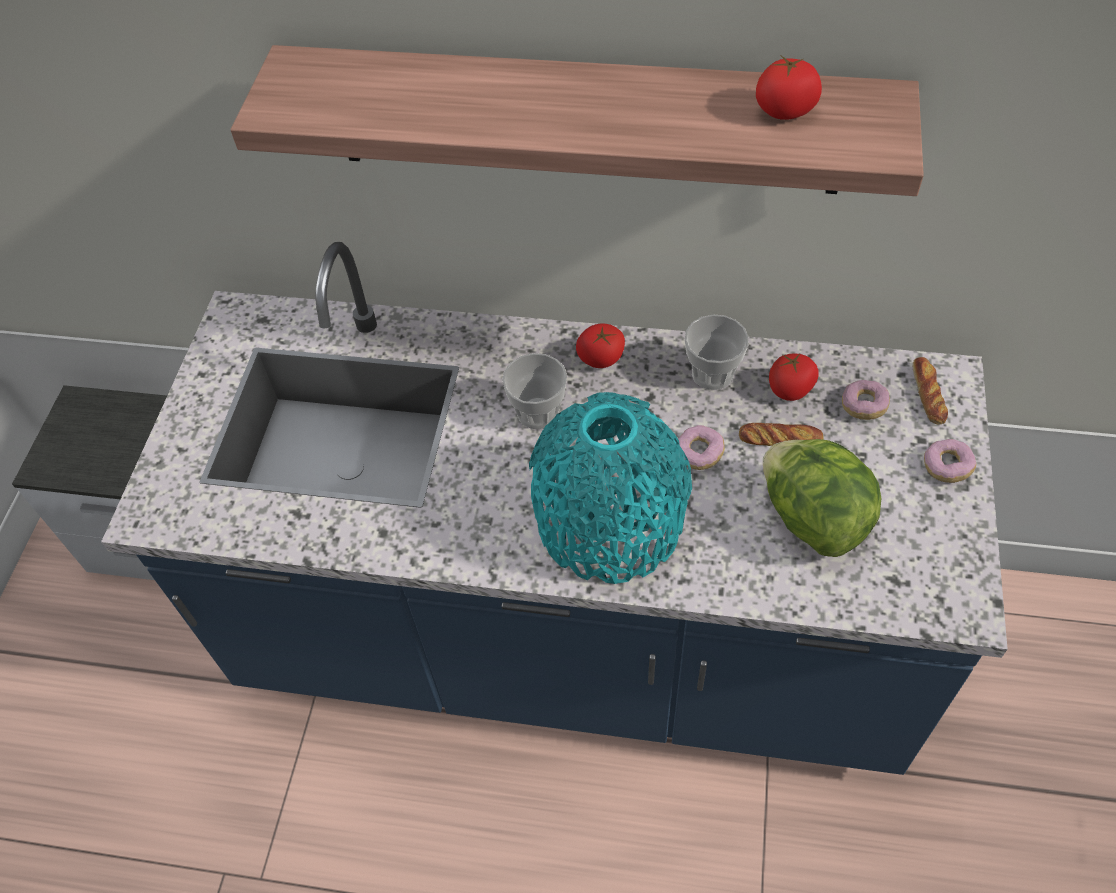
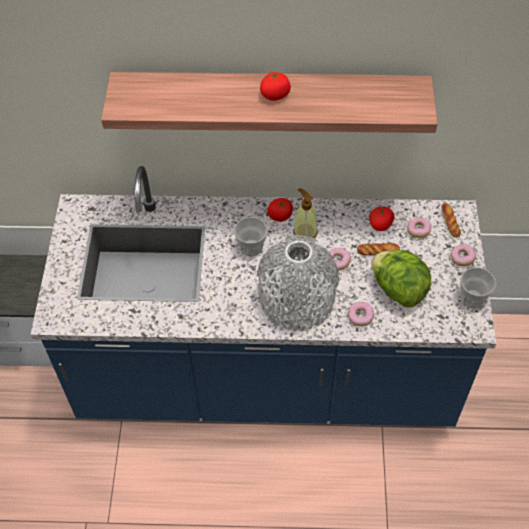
camera: 10 degrees left, 0 degrees up
turquoise vase [529,392,692,584] -> grey vase [257,235,339,331]
cup [685,315,749,390] -> cup moved to [460,267,496,308]
tomato [756,55,822,120] -> tomato moved to [260,71,291,101]
none -> soap dispenser [293,188,318,238]
none -> donut [348,302,374,326]

